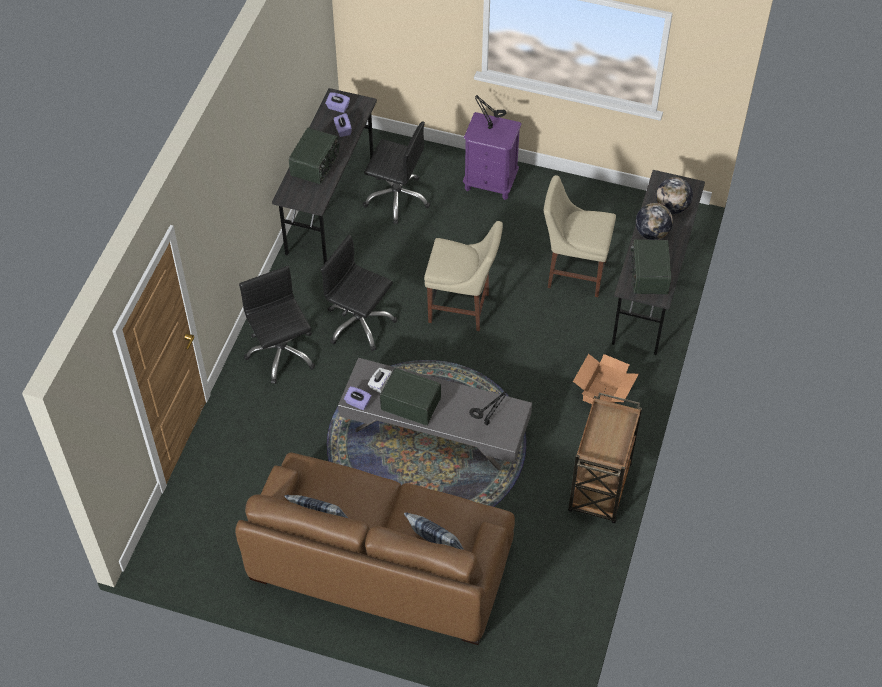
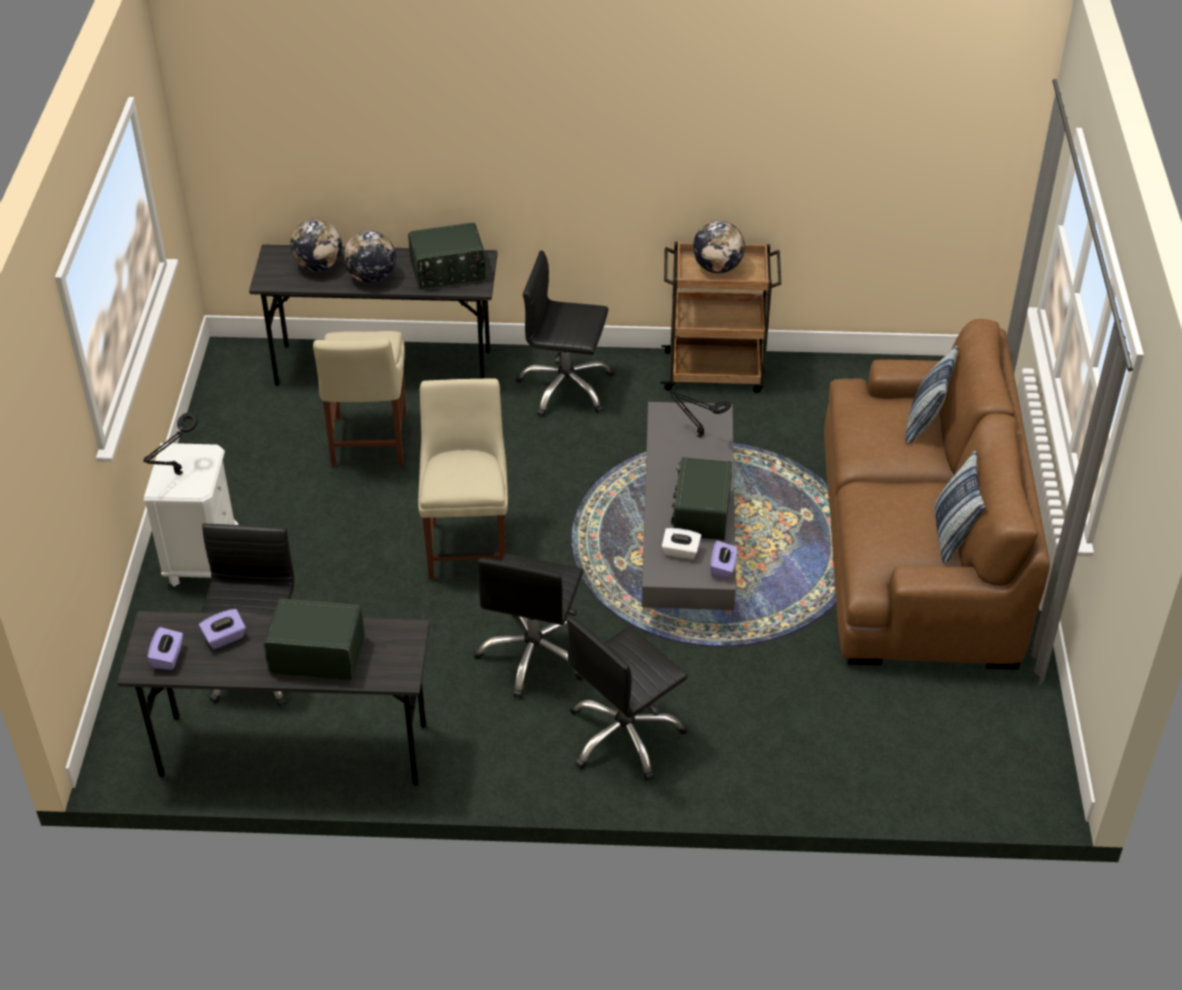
camera: 105 degrees left, 10 degrees down
purple nightstand [463,112,522,200] -> white nightstand [144,443,239,587]
cardboard box [573,354,639,404] -> black office chair [515,250,615,417]
none -> globe [693,221,745,273]

